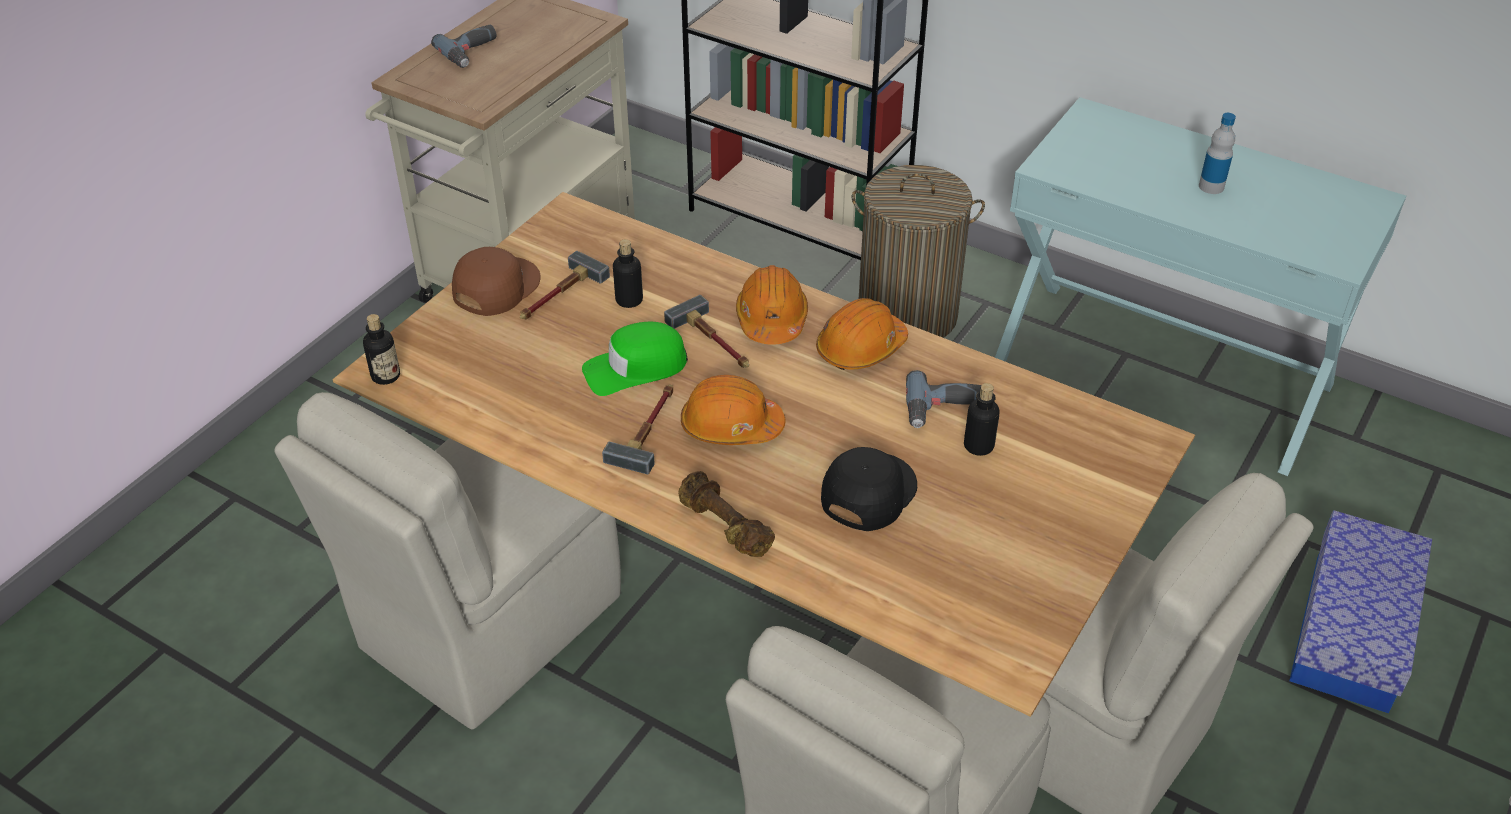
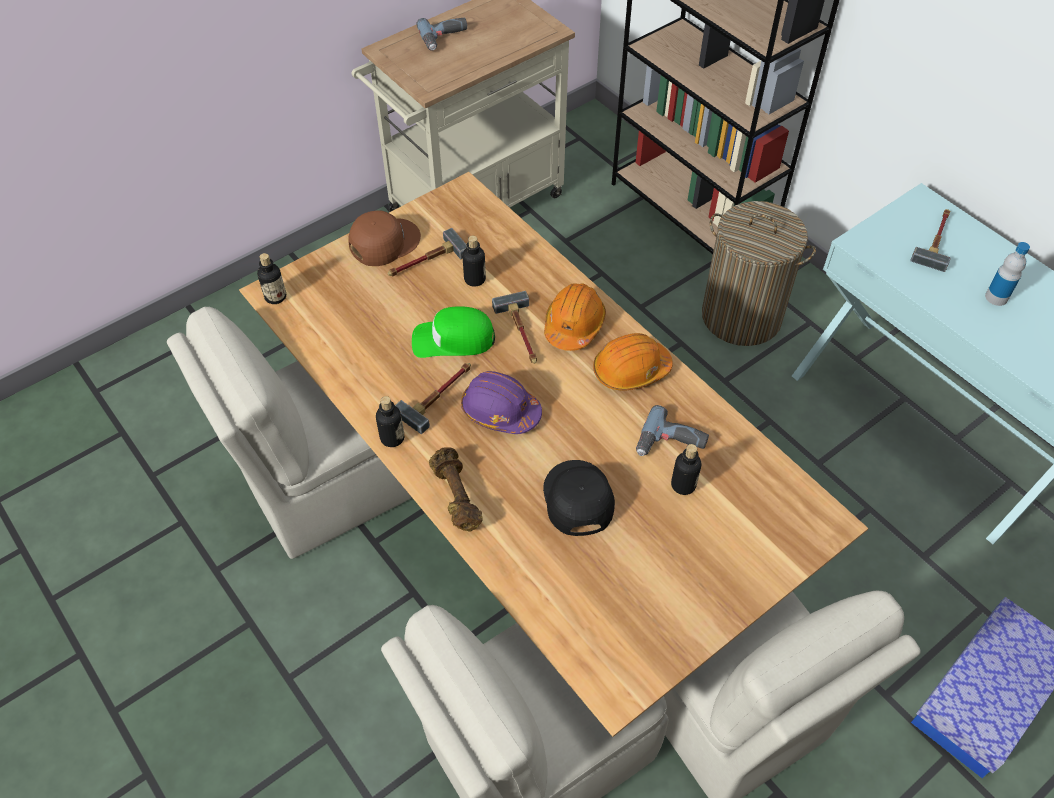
camera: 20 degrees right, 10 degrees up
orange hard hat [681,375,786,445] -> purple hard hat [461,371,542,434]
black cap [821,447,917,531] -> black cap turned 60 degrees counterclockwise [543,460,615,536]
none -> bottle [376,396,404,447]
none -> hammer [911,209,951,272]

